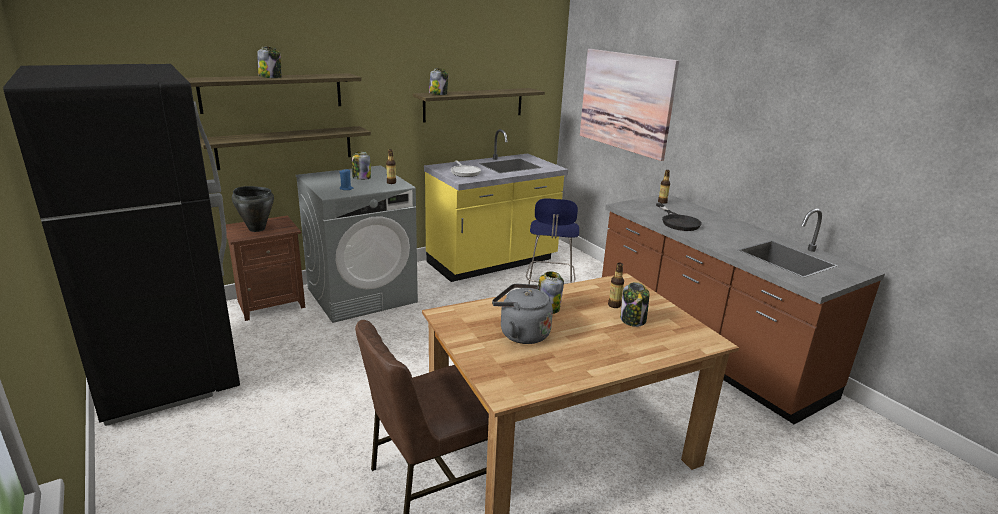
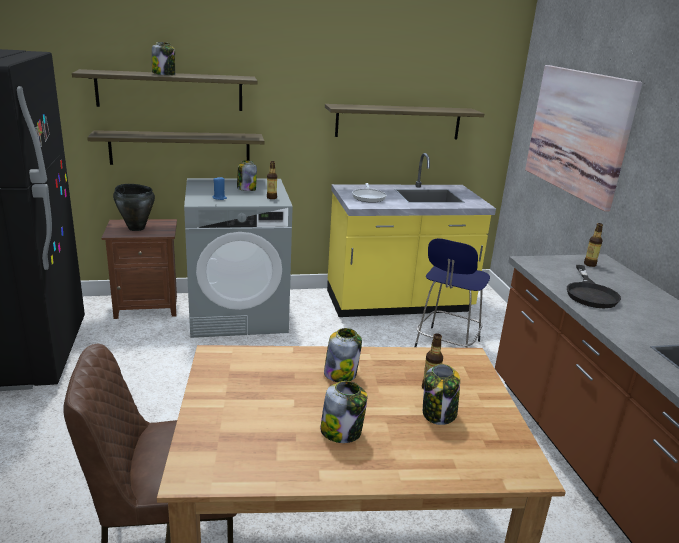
camera: 20 degrees right, 0 degrees up
jar [429,68,448,95] -> jar moved to [320,381,367,443]
grey kettle [492,284,553,344] -> none

